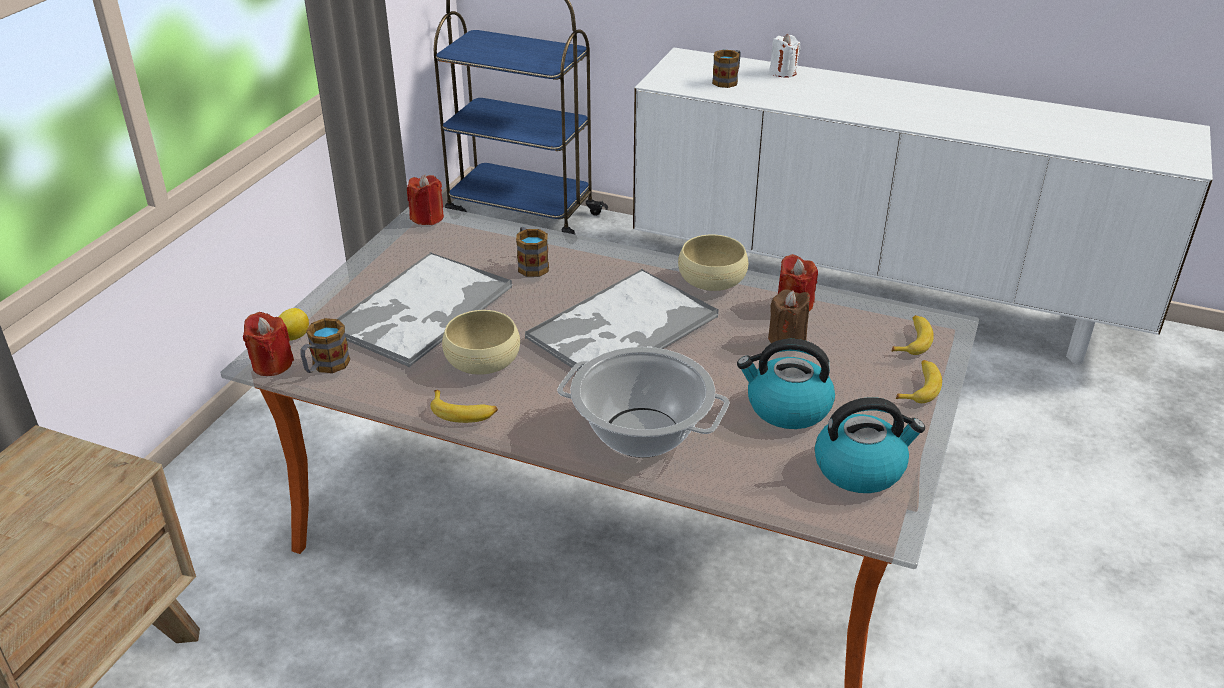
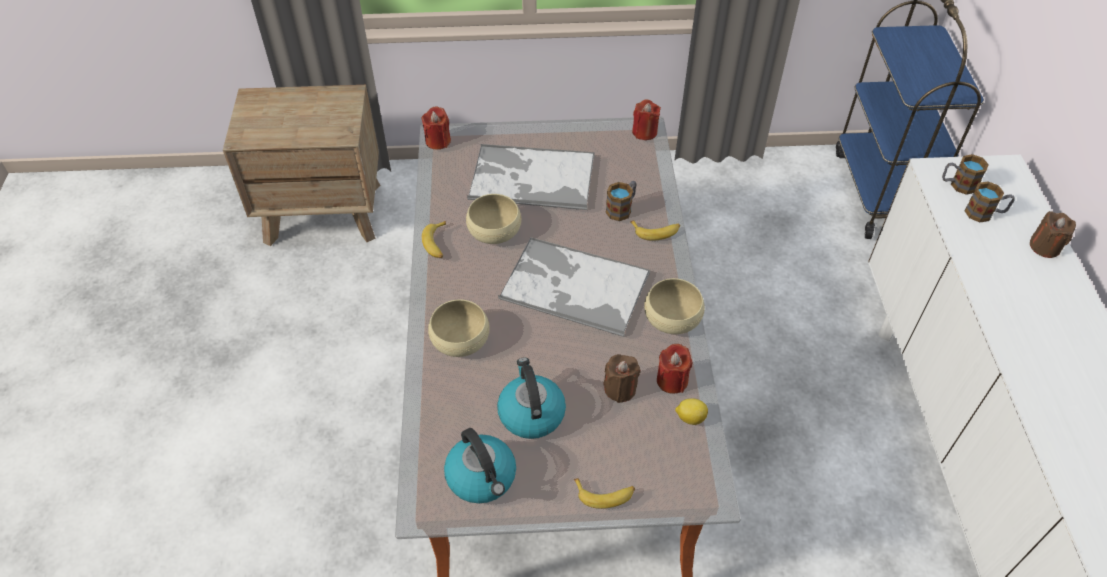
camera: 65 degrees right, 15 degrees up
lemon [279,308,309,340] -> lemon moved to [675,398,708,425]
mug [300,318,350,373] -> mug moved to [942,154,989,195]
cooking pot [557,347,729,458] -> beige bowl [428,299,490,357]
white candle [769,34,801,78] -> brown candle [1030,211,1076,258]
banana [891,315,934,355] -> banana moved to [630,220,680,241]

